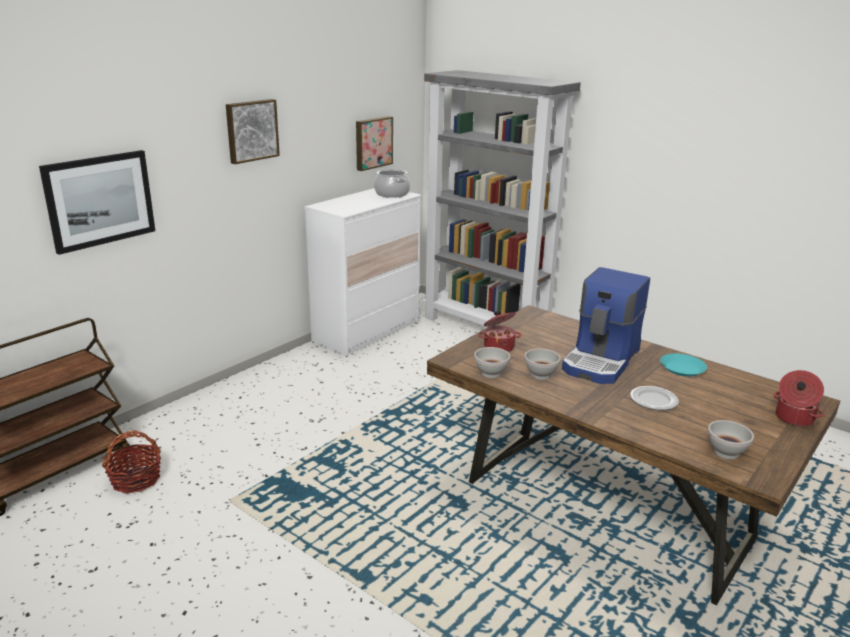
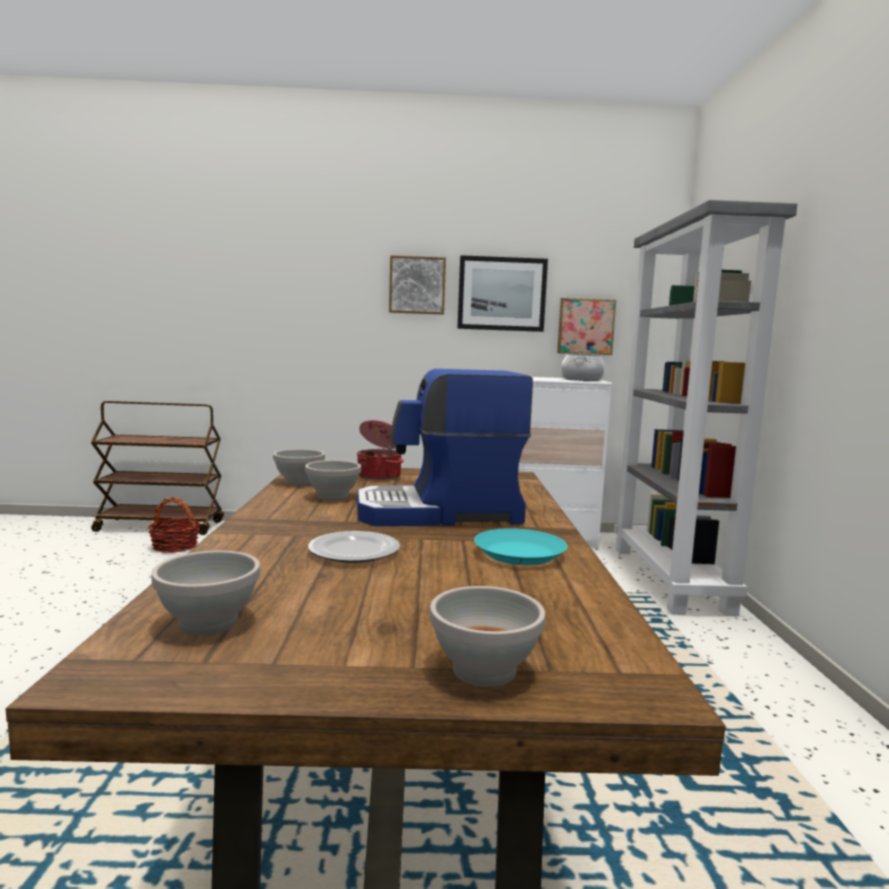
camera: 50 degrees right, 15 degrees down
picture [39,150,155,255] -> picture moved to [457,255,548,332]
cooking pot [773,370,824,427] -> white bowl [430,586,545,687]

